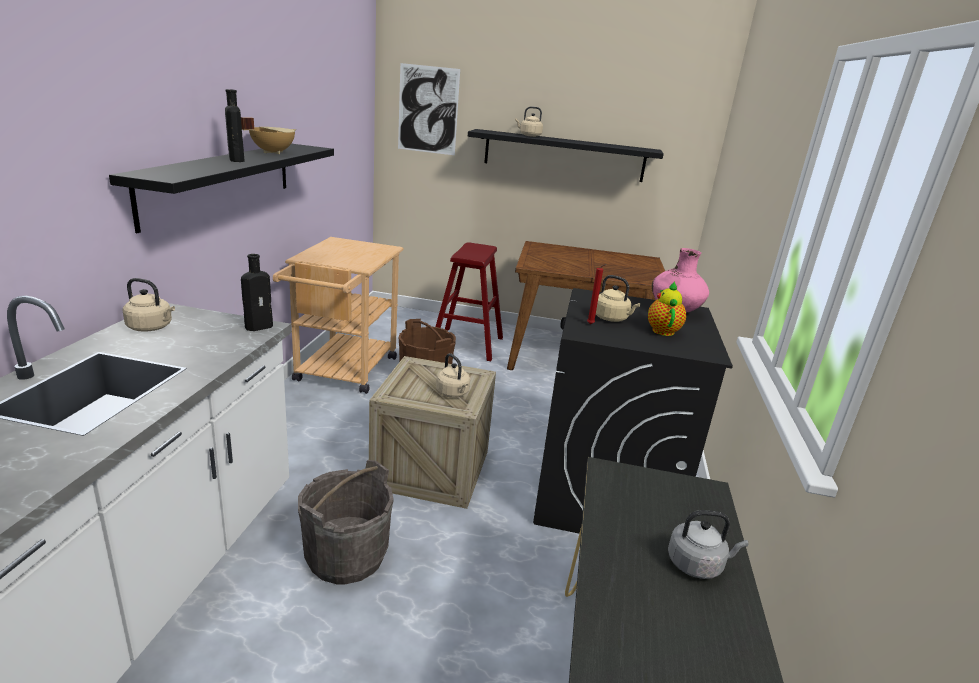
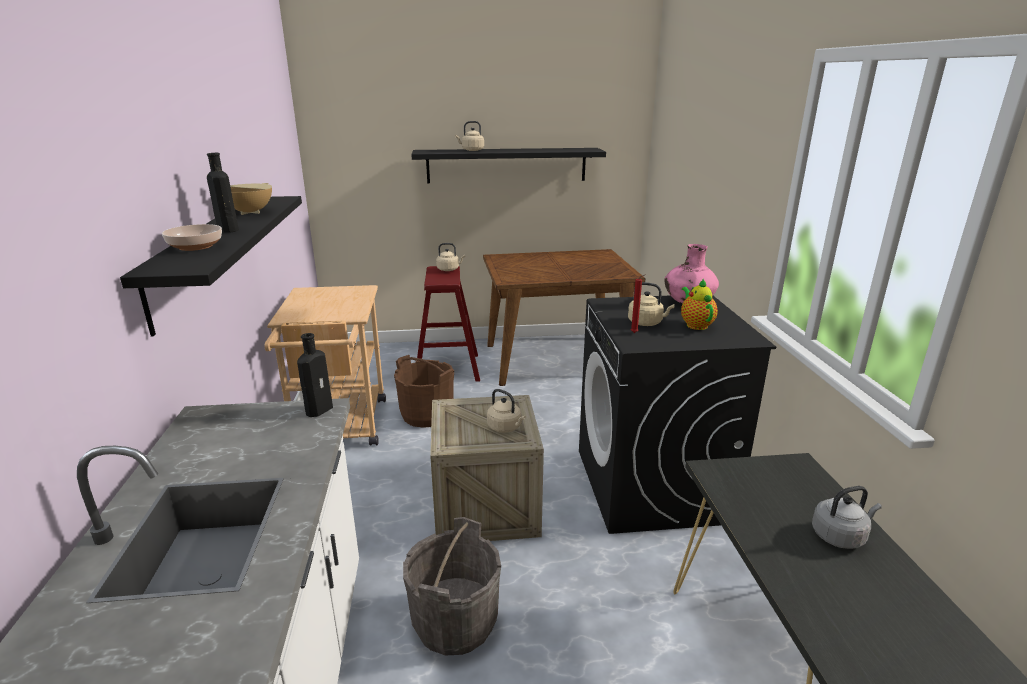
camera: 15 degrees left, 0 degrees up
beige kettle [123,278,175,332] -> beige kettle moved to [436,243,465,271]
picture [398,63,460,155] -> none
none -> bowl [162,224,222,251]

